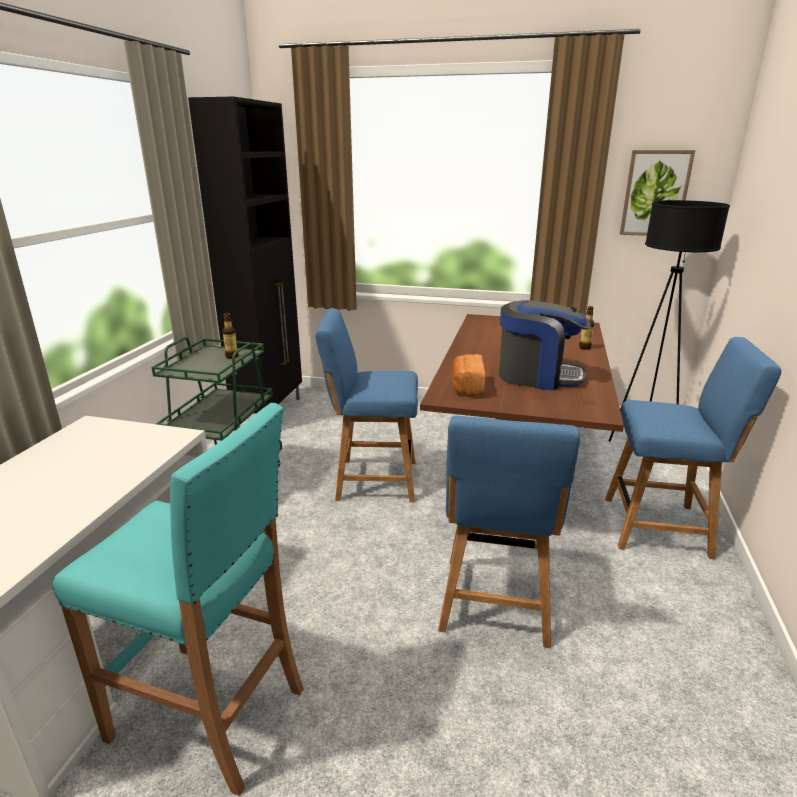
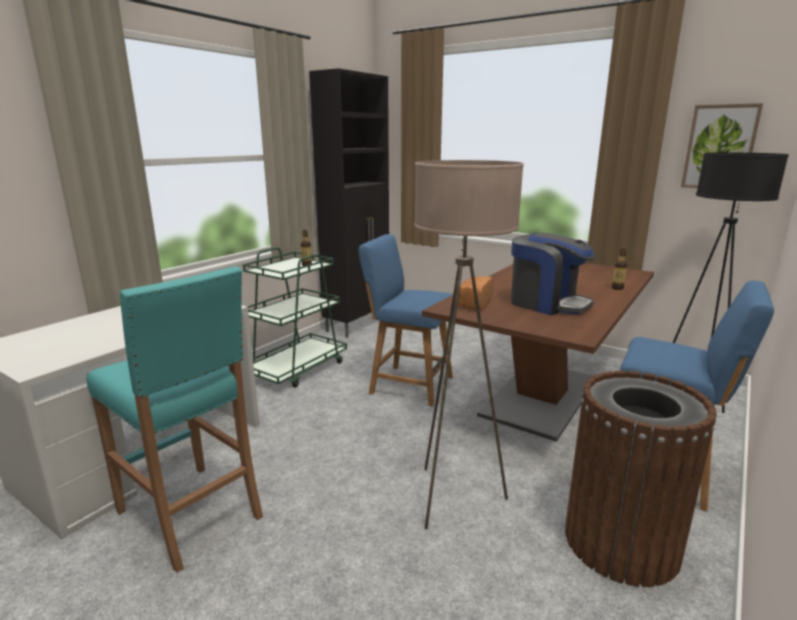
camera: 20 degrees right, 5 degrees down
blue chair [438,416,580,648] -> beige floor lamp [414,160,524,530]
none -> brown trash can [565,371,717,587]

